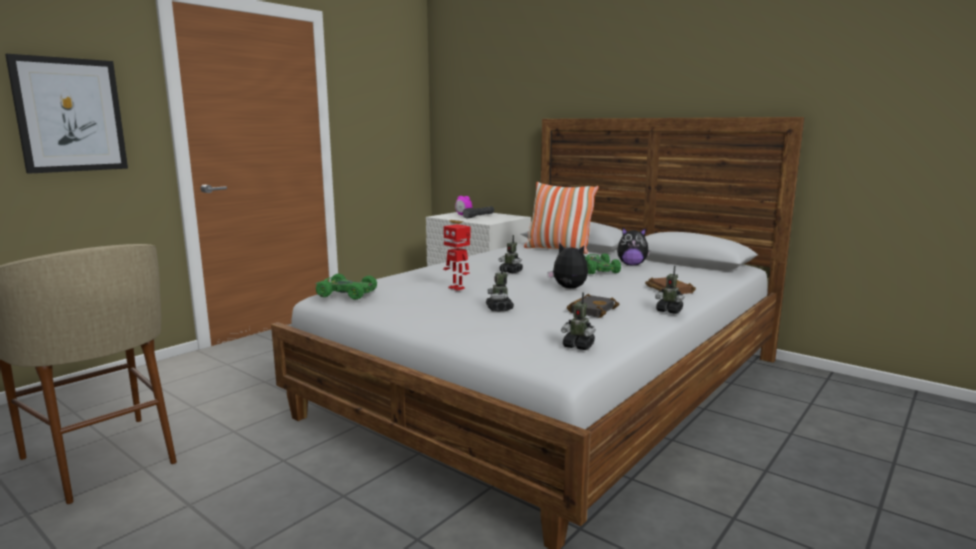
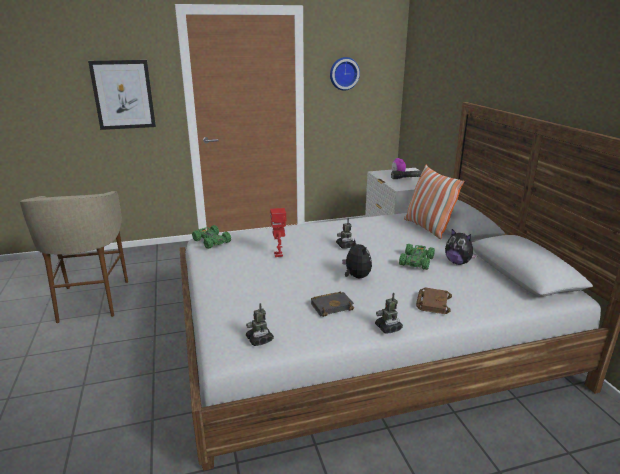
camera: 35 degrees right, 10 degrees up
toy robot [486,264,514,311] -> none
none -> wall clock [330,57,360,91]

